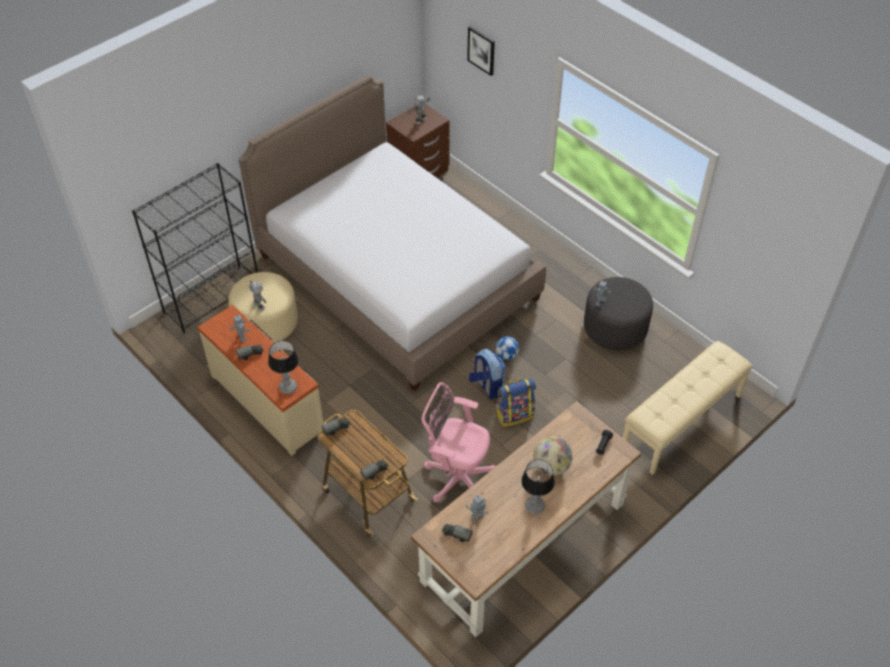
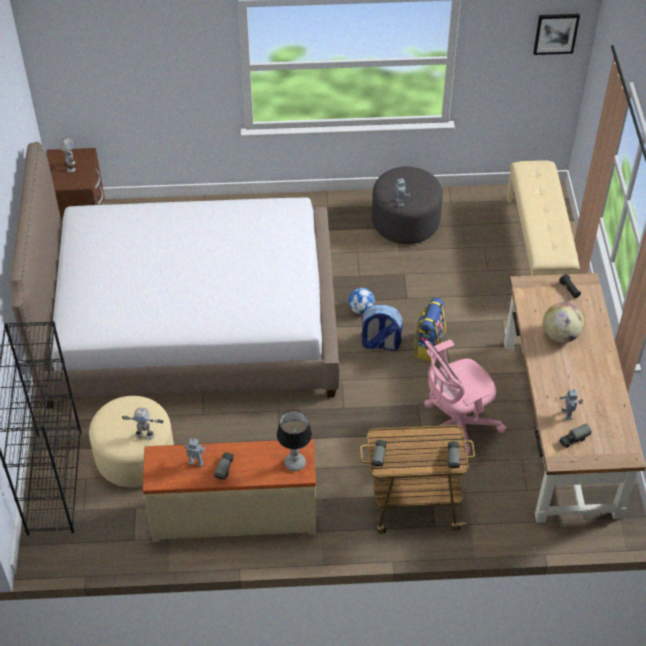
camera: 50 degrees left, 0 degrees up
picture [467,26,495,76] -> picture moved to [533,14,580,55]
table lamp [521,459,555,514] -> none

